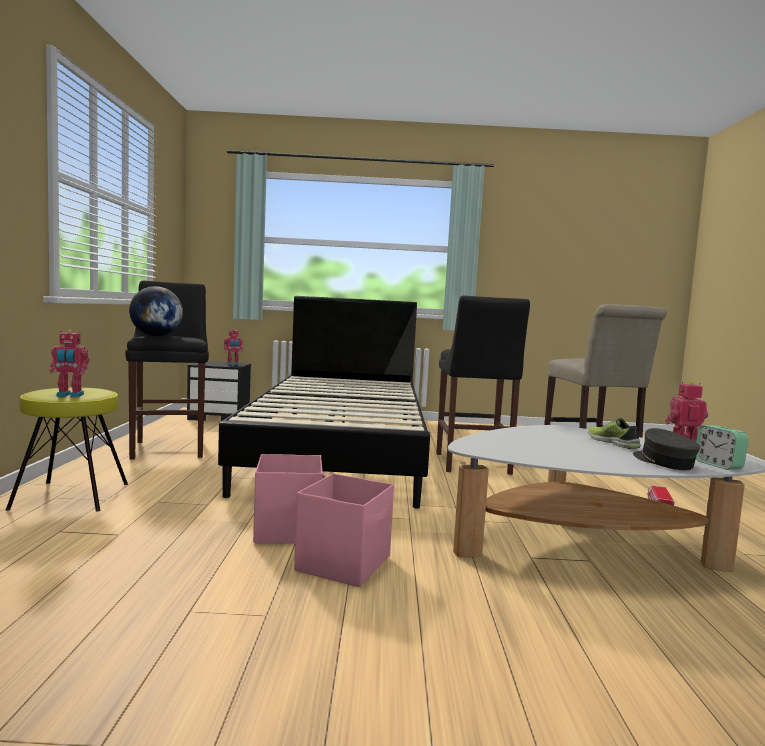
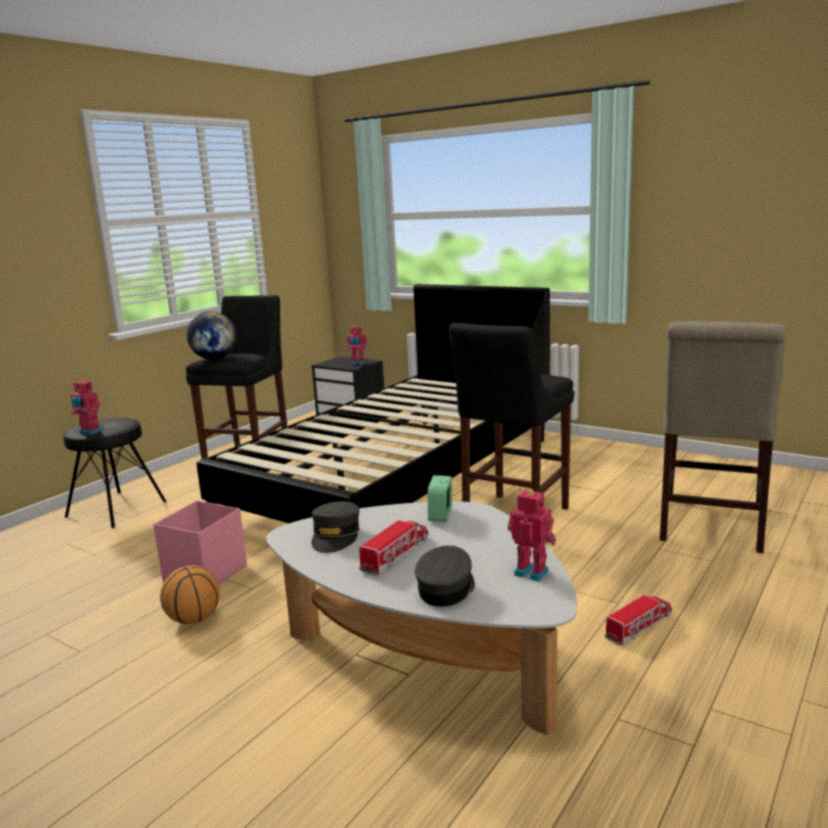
camera: 35 degrees right, 10 degrees up
yellow stool [6,388,128,512] -> black stool [63,418,167,528]
pink storage box [294,473,394,587] -> basketball [160,565,220,624]
shoe [588,418,641,449] -> none
alarm clock [696,425,749,470] -> alarm clock moved to [428,475,452,522]
none -> grey cap [311,501,360,553]
none -> toy truck [359,520,428,575]

